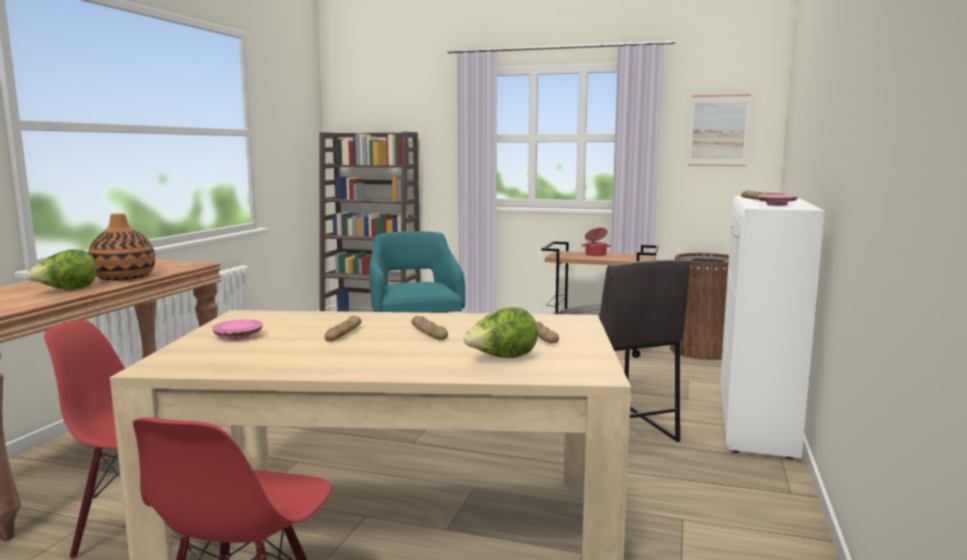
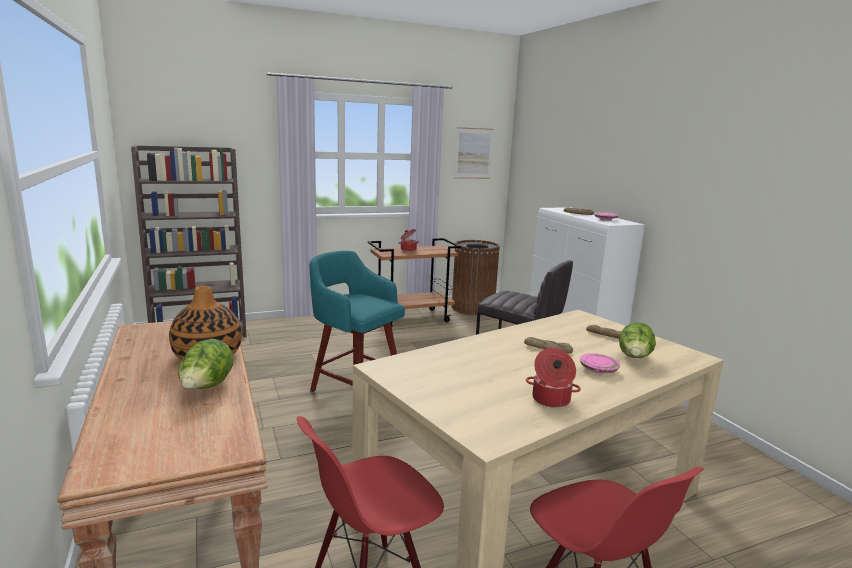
camera: 40 degrees left, 5 degrees up
pink plate [212,319,263,340] -> pink plate moved to [580,353,620,374]
bread [325,316,362,342] -> none
none -> cooking pot [526,348,581,408]

